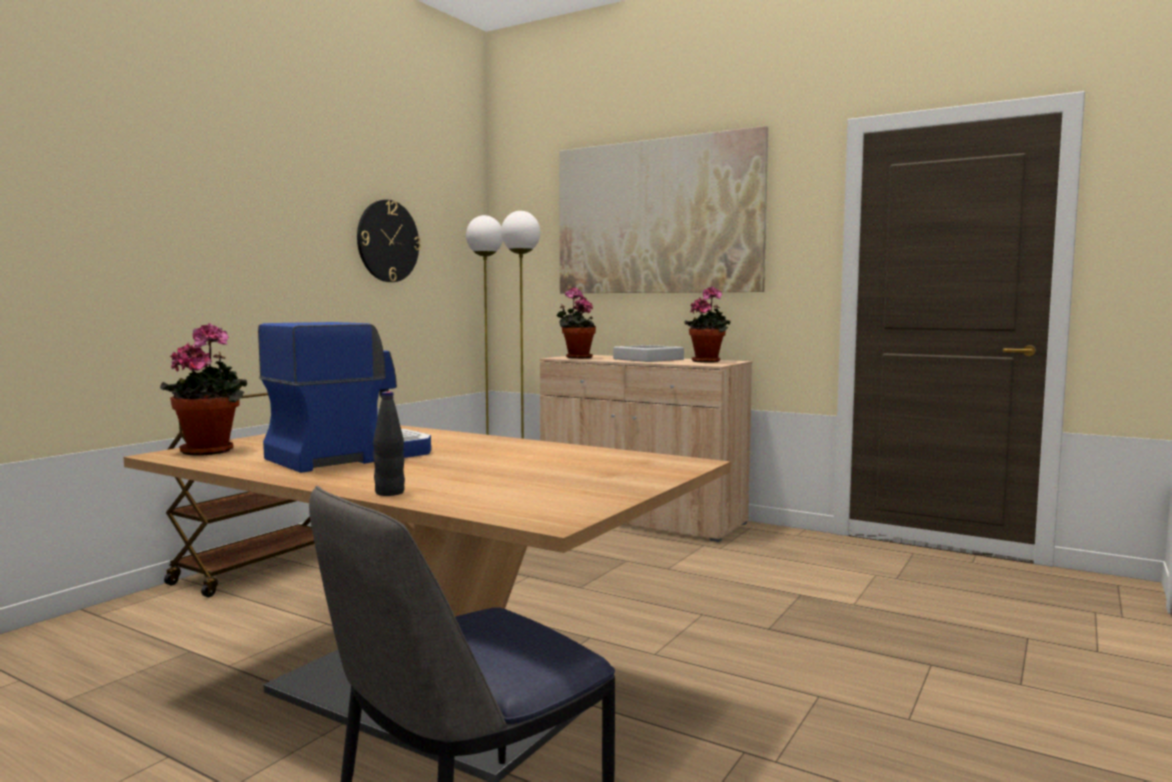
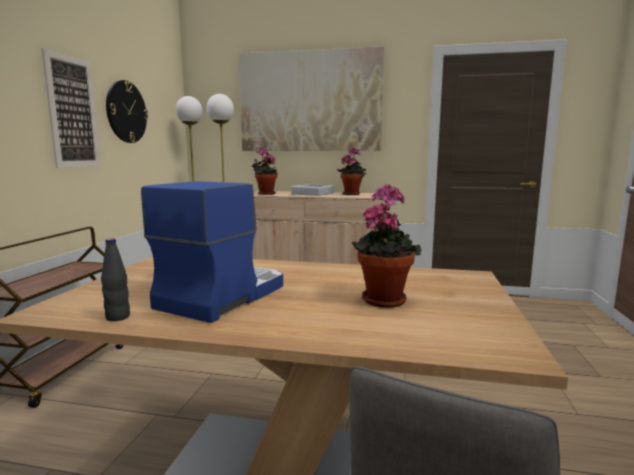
camera: 20 degrees left, 5 degrees up
potted plant [160,323,247,456] -> potted plant moved to [352,184,421,307]
black bottle [373,391,405,496] -> black bottle moved to [101,238,130,321]
none -> picture [42,48,101,168]

